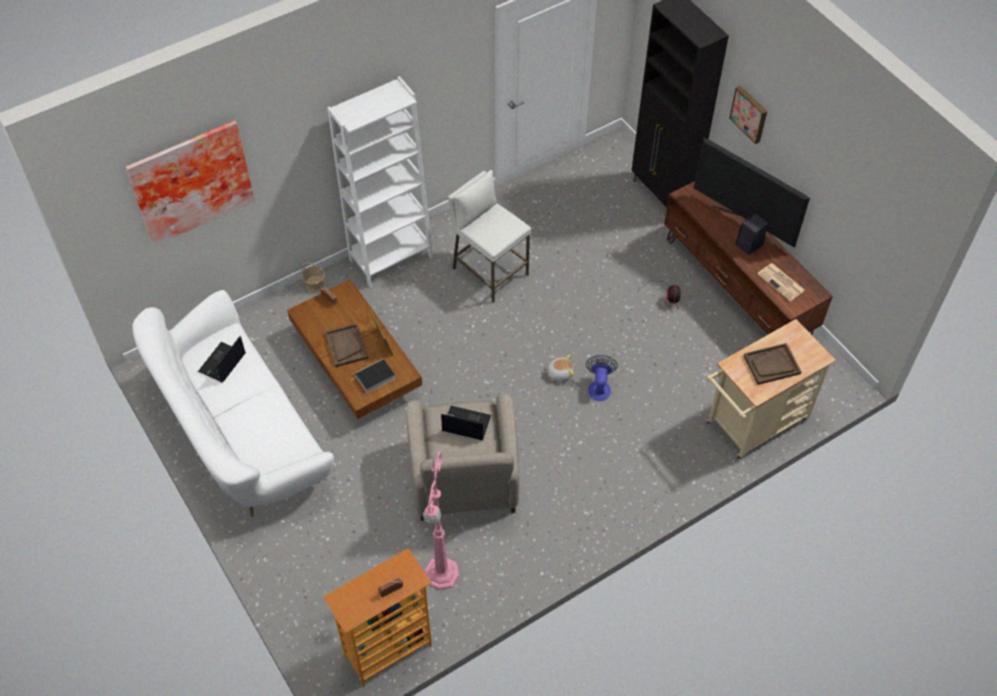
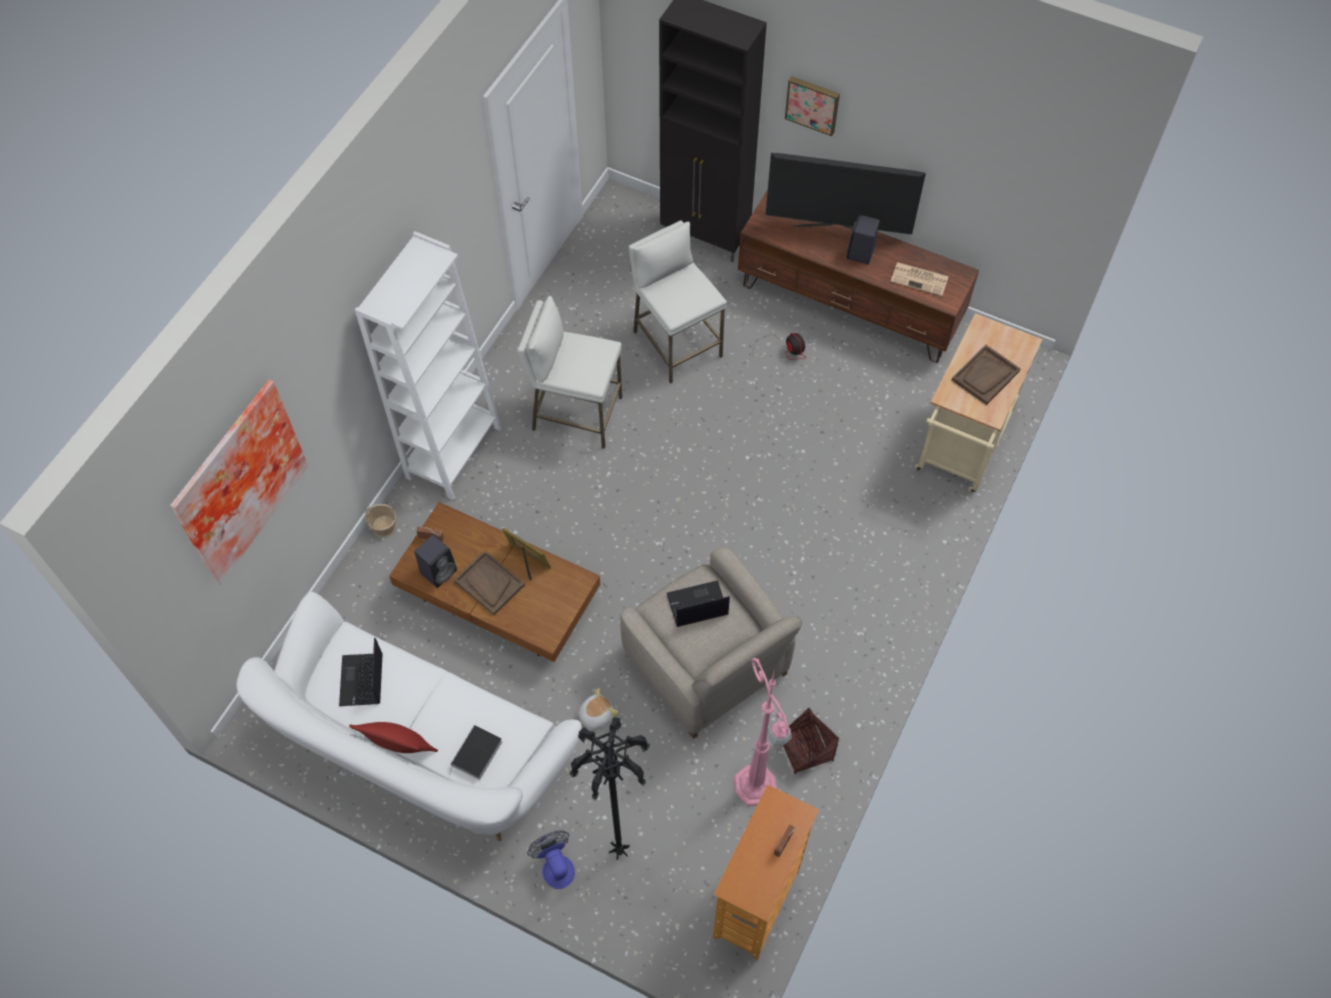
camera: 30 degrees left, 5 degrees up
book [351,359,395,393] -> book moved to [449,725,502,780]
plush toy [544,354,574,382] -> plush toy moved to [578,688,618,730]
fan [586,355,618,401] -> fan moved to [527,830,575,889]
none -> red pillow [349,722,438,753]
none -> black speaker [415,535,457,588]
none -> black floor lamp [569,717,650,860]
none -> white stool [629,221,727,384]
none -> basket [783,708,839,775]

